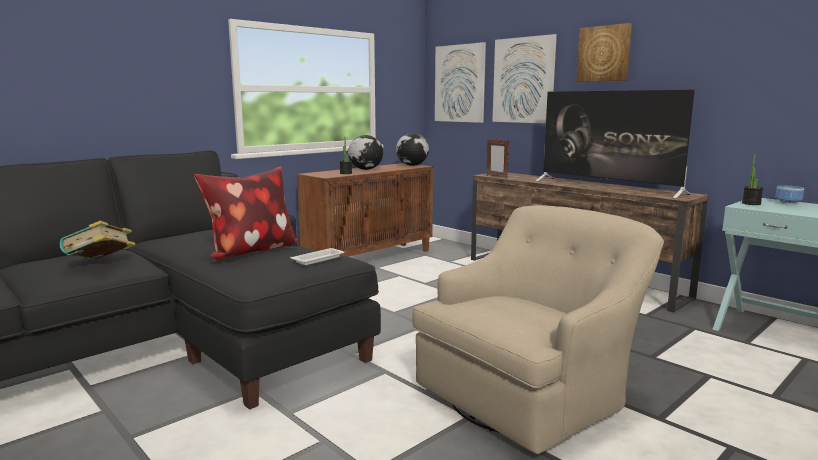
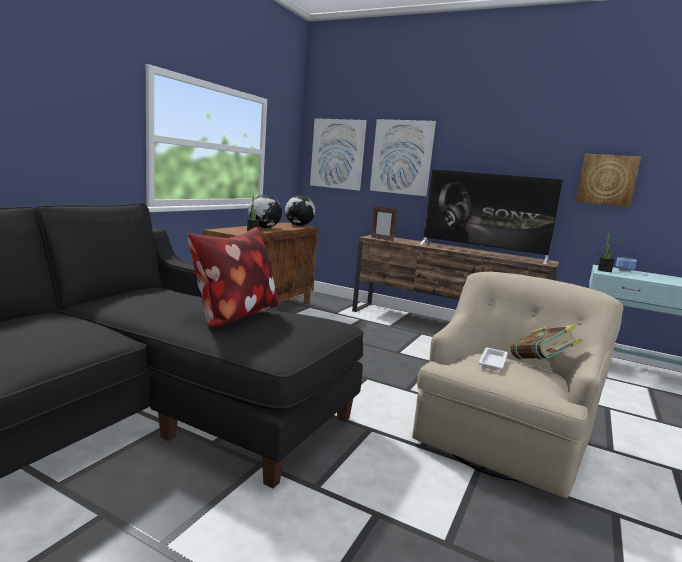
camera: 20 degrees left, 0 degrees up
book [60,221,135,260] -> book moved to [511,325,582,359]
white tray [290,248,344,265] -> white tray moved to [479,348,508,371]
picture [576,23,632,82] -> picture moved to [576,154,641,207]

